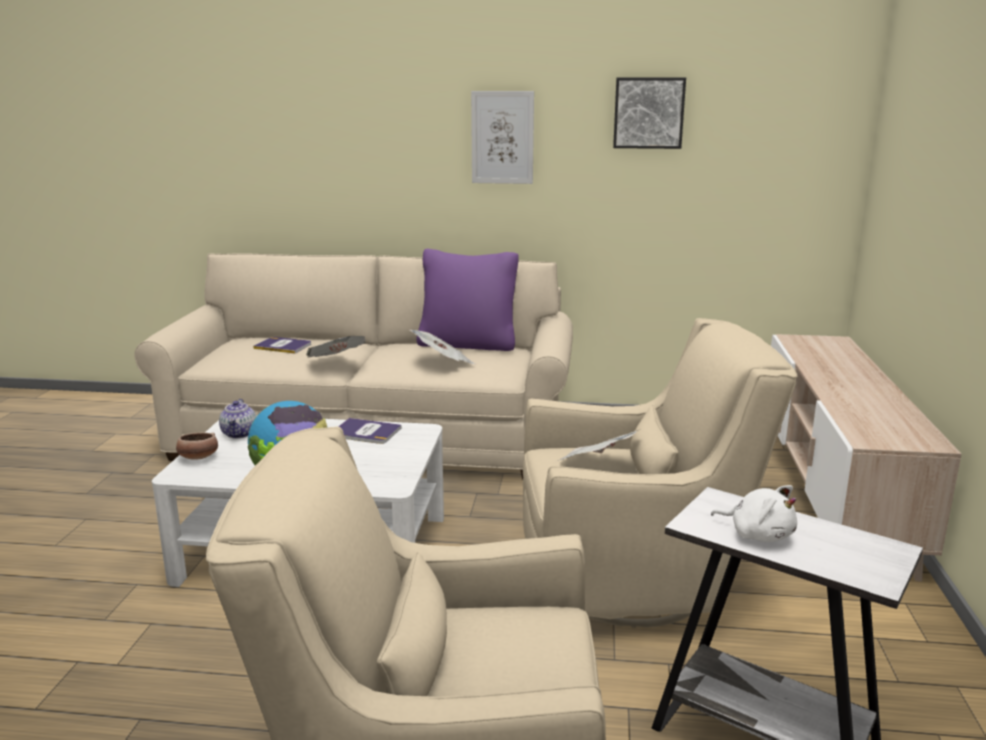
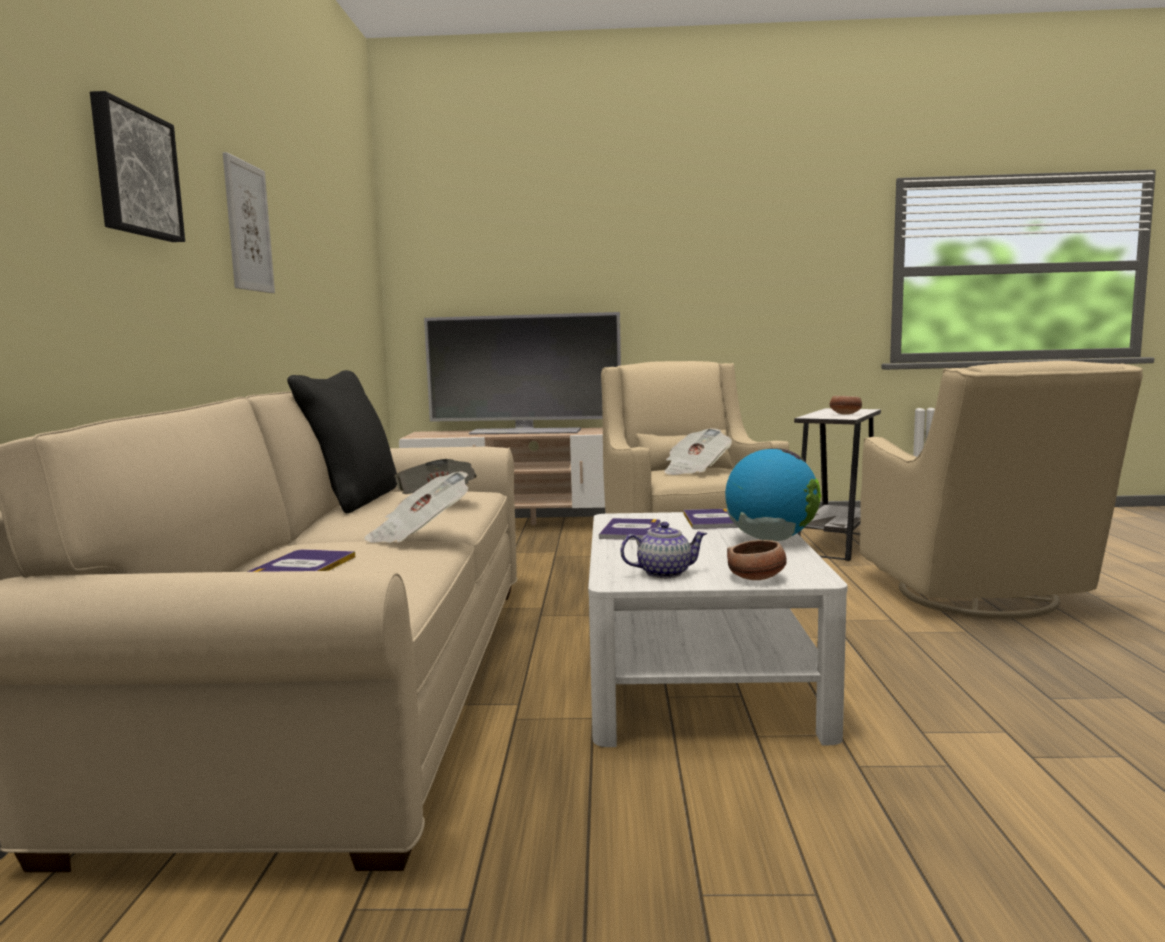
camera: 95 degrees left, 10 degrees down
purple pillow [416,249,519,351] -> black pillow [287,370,397,513]
picture [613,78,686,149] -> picture moved to [90,91,185,242]
white plush toy [711,485,797,542] -> bowl [830,396,862,415]
none -> television [424,312,621,434]
none -> book [683,509,738,529]

